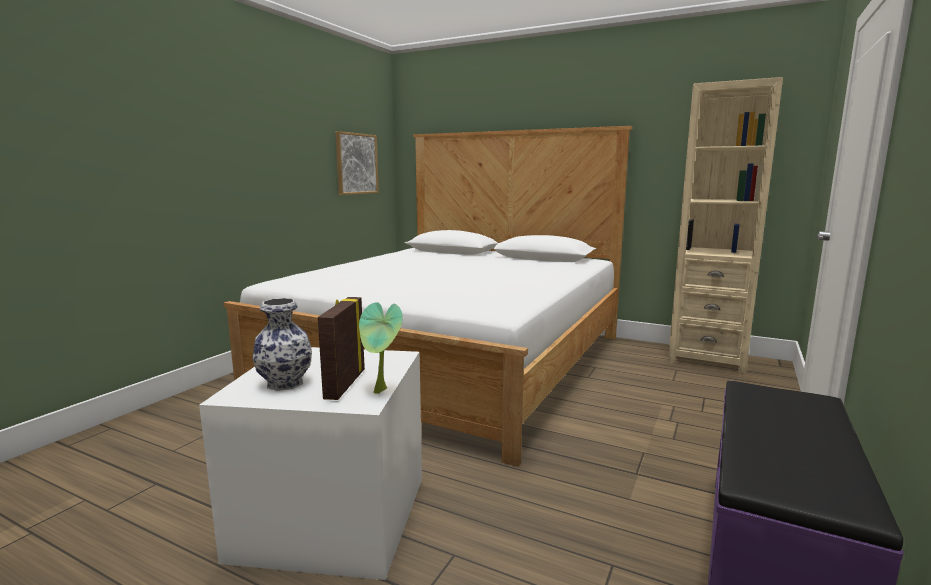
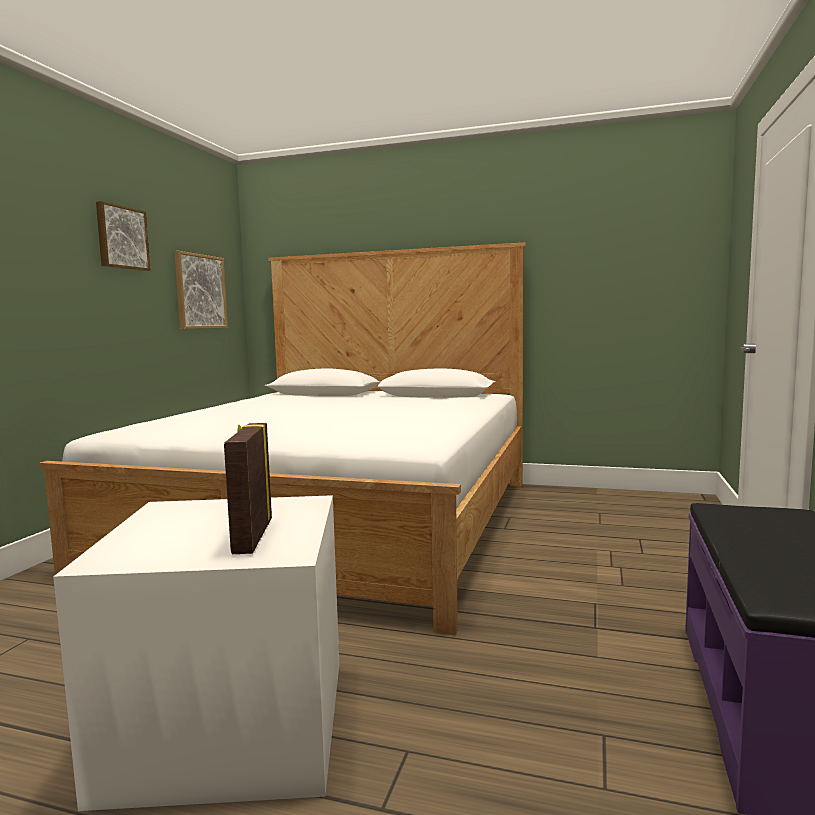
camera: 10 degrees left, 5 degrees down
vase [252,298,312,391] -> none
potted plant [359,302,403,394] -> none
beige bookcase [668,77,783,374] -> none
none -> picture [96,201,151,271]

